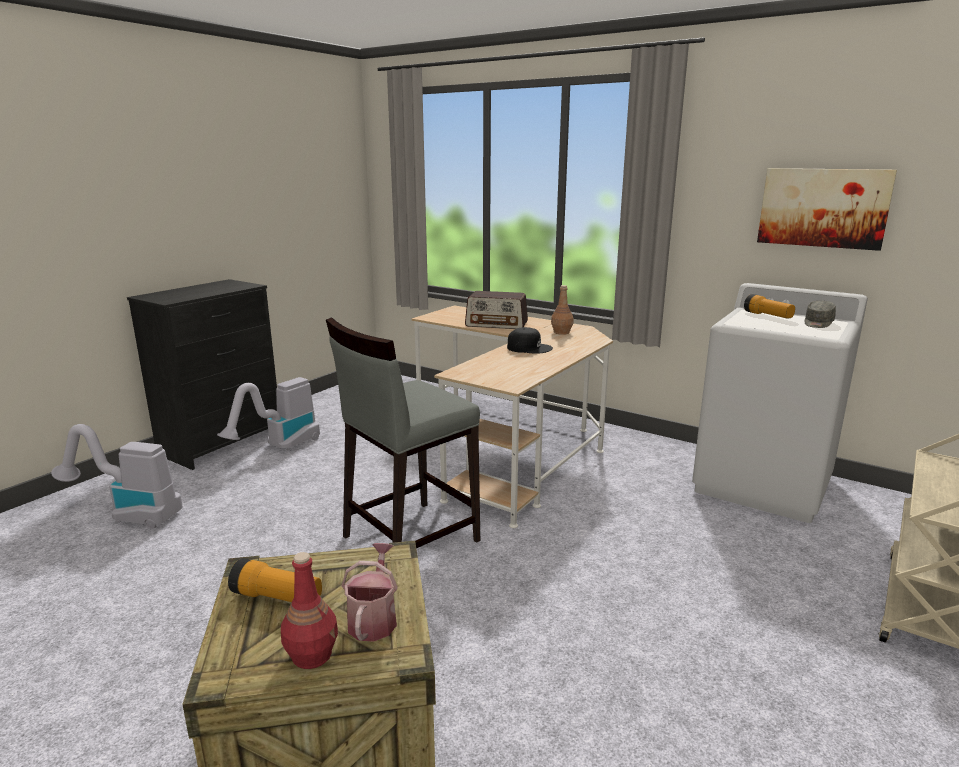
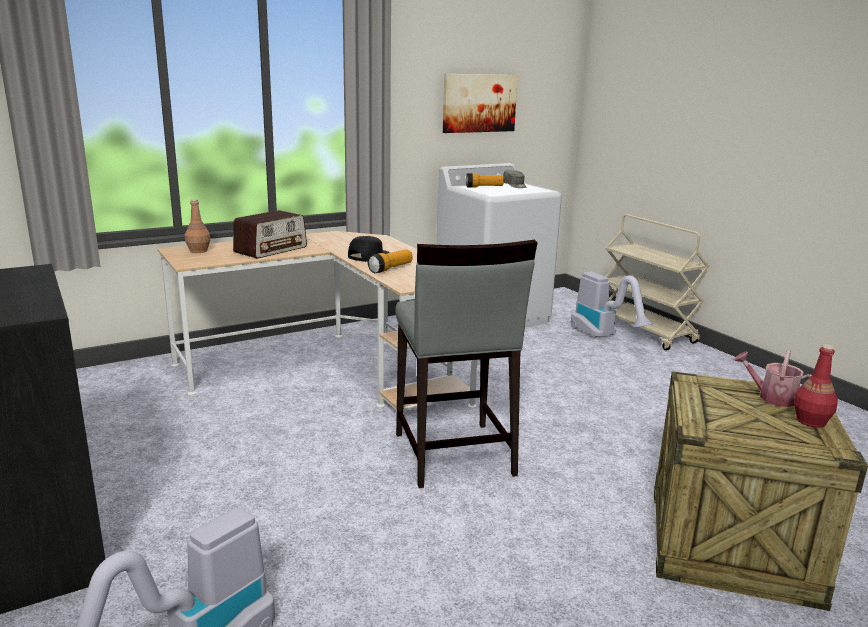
camera: 65 degrees left, 0 degrees up
vacuum cleaner [217,377,320,451] -> vacuum cleaner moved to [571,272,653,338]
flashlight [228,558,322,602] -> flashlight moved to [368,249,412,273]
brown bottle [551,285,573,335] -> brown bottle moved to [185,199,211,253]

